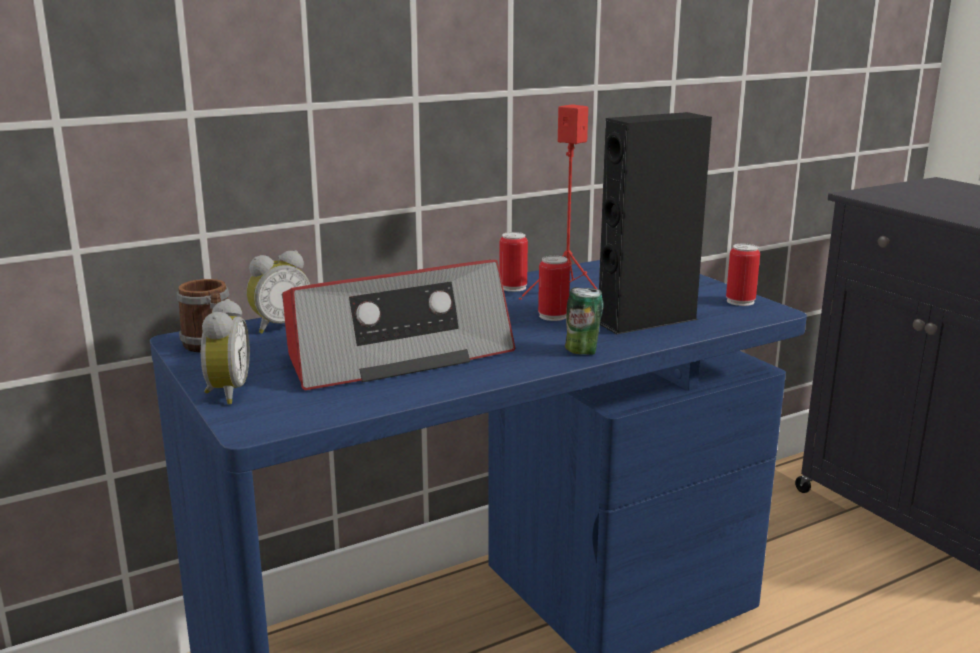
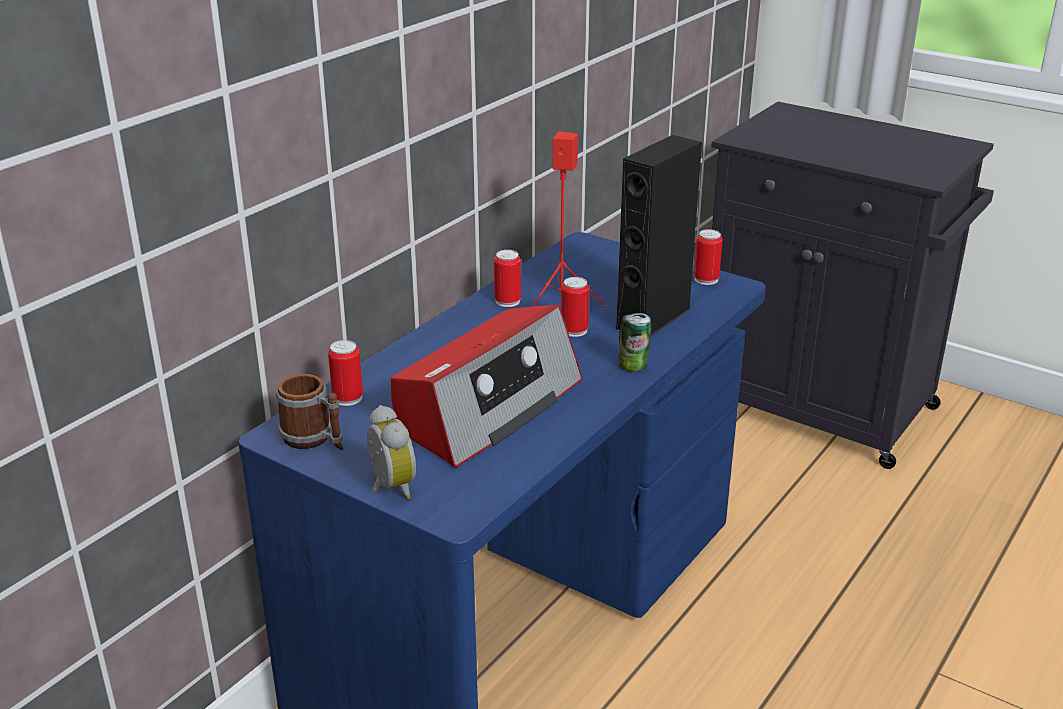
camera: 25 degrees left, 10 degrees up
alarm clock [246,250,310,333] -> can [328,340,363,406]

